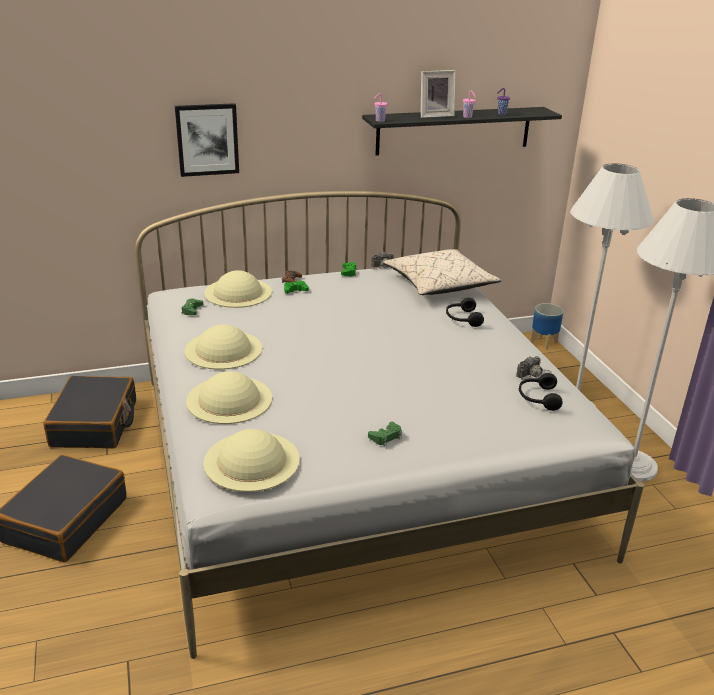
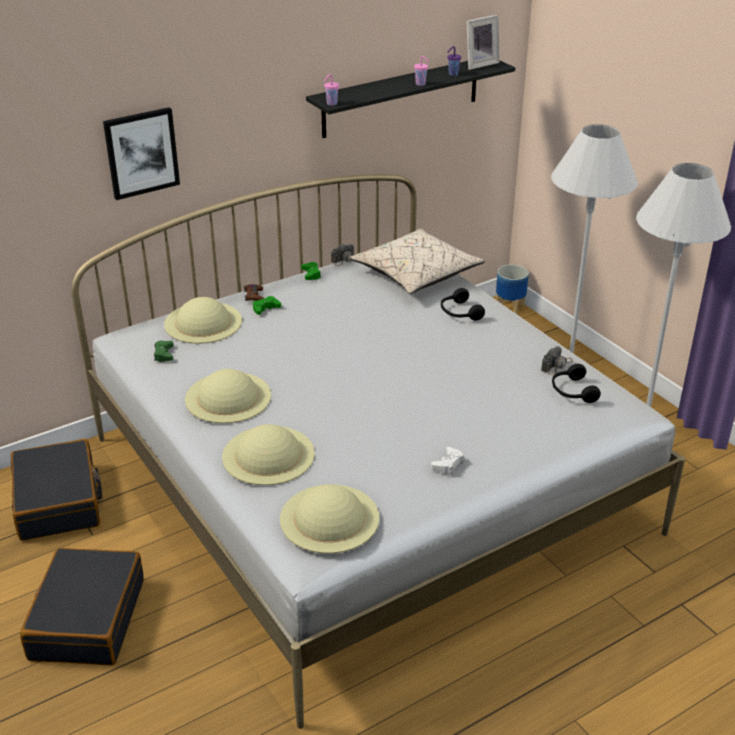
camera: 15 degrees left, 5 degrees up
green game controller [368,422,402,446] -> white game controller [431,447,463,475]
picture frame [421,70,456,118] -> picture frame moved to [467,15,500,70]

